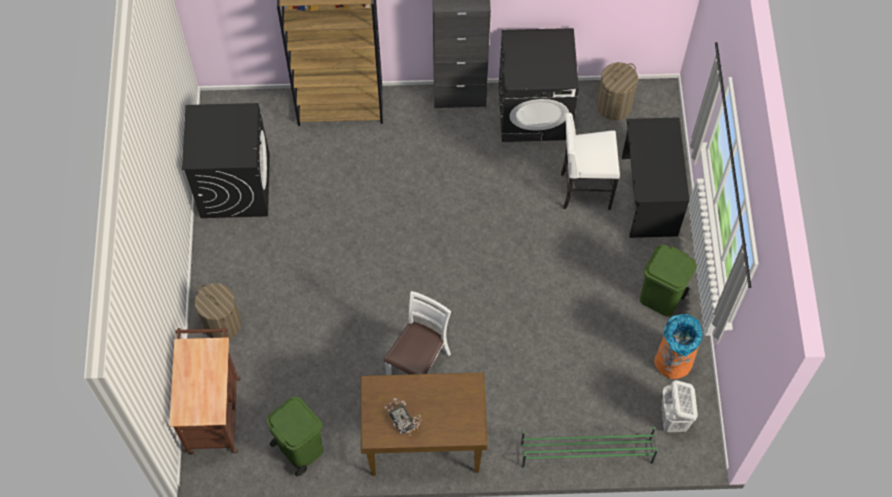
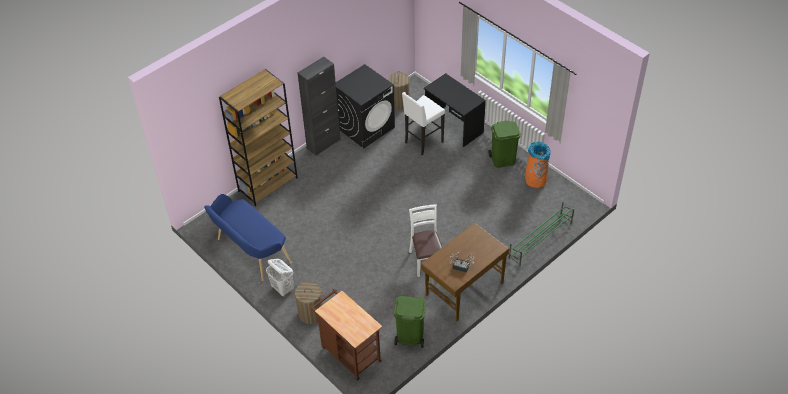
camera: 40 degrees left, 15 degrees down
black washing machine [182,103,270,218] -> blue bench [204,194,292,281]
white laundry basket [661,380,698,433] -> white laundry basket moved to [266,259,293,297]

